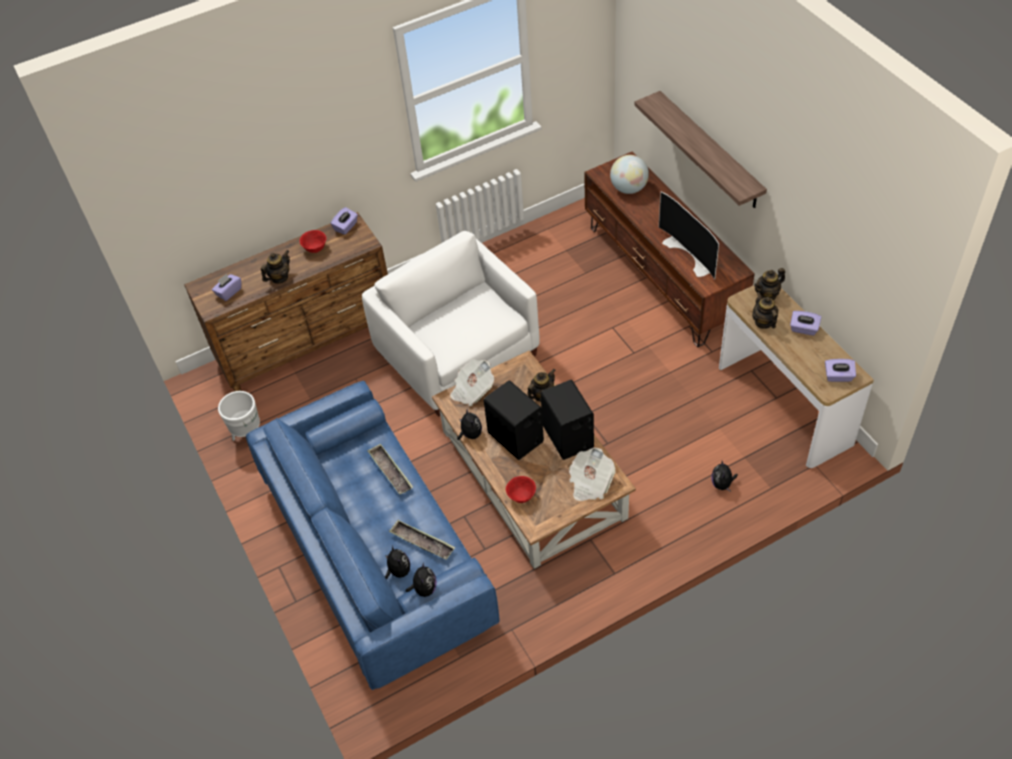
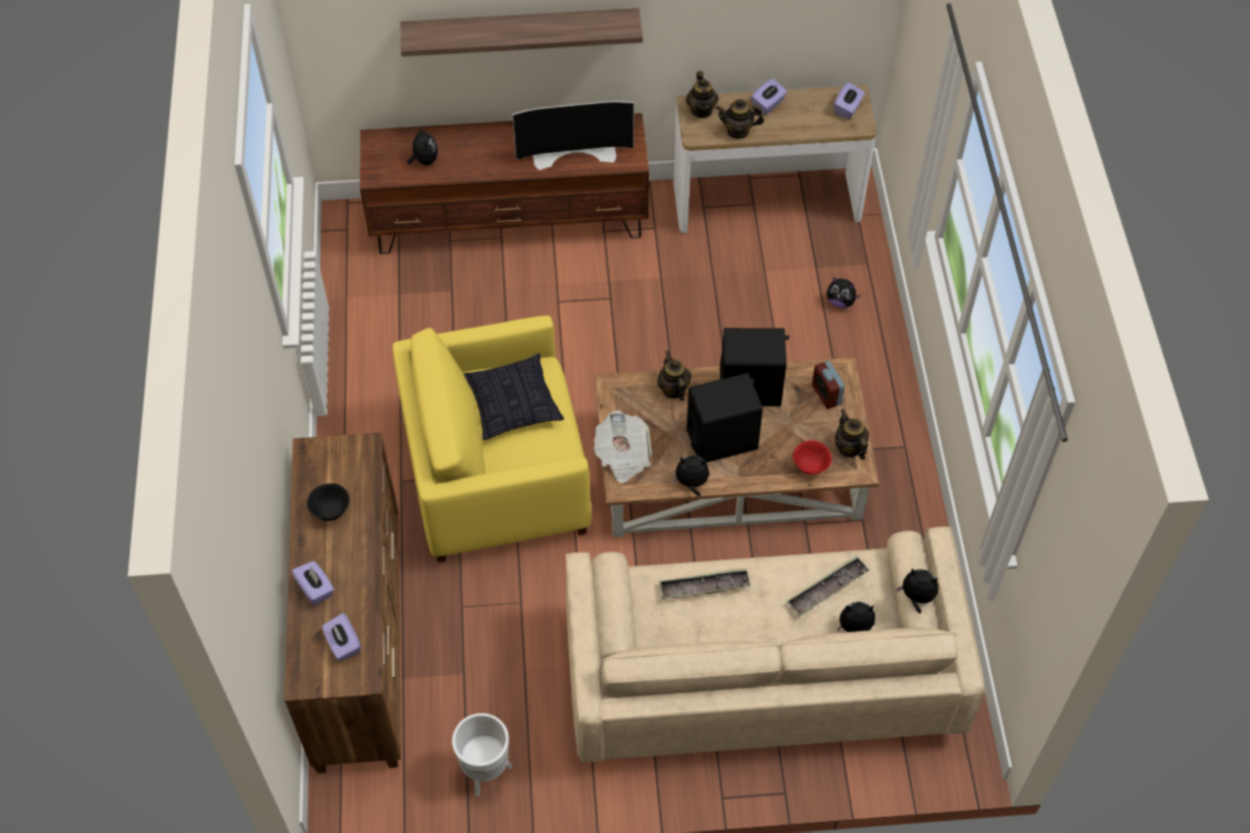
camera: 70 degrees left, 5 degrees up
blue sofa [246,381,500,690] -> beige sofa [566,527,985,763]
teapot [261,250,290,284] -> teapot moved to [835,409,869,460]
red bowl [300,230,327,253] -> black bowl [307,484,350,521]
purple tissue box [331,207,358,235] -> purple tissue box moved to [291,561,334,606]
white armchair [362,231,540,417] -> yellow armchair [393,315,592,563]
newspaper [569,447,615,501] -> alarm clock [812,361,845,409]
globe [610,155,649,194] -> plush toy [407,127,438,165]
none -> pillow [463,353,564,440]

